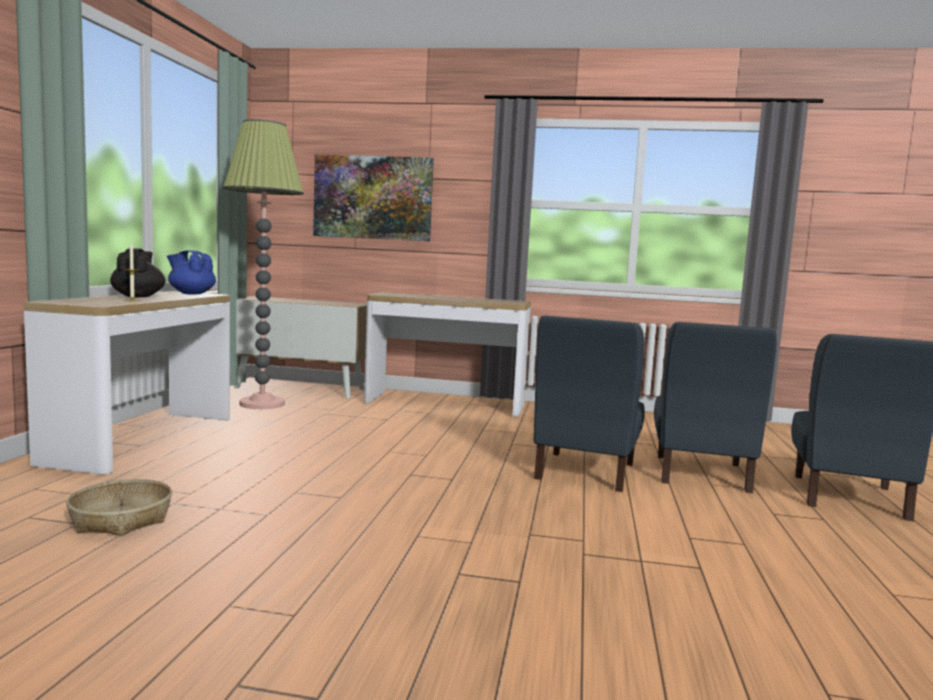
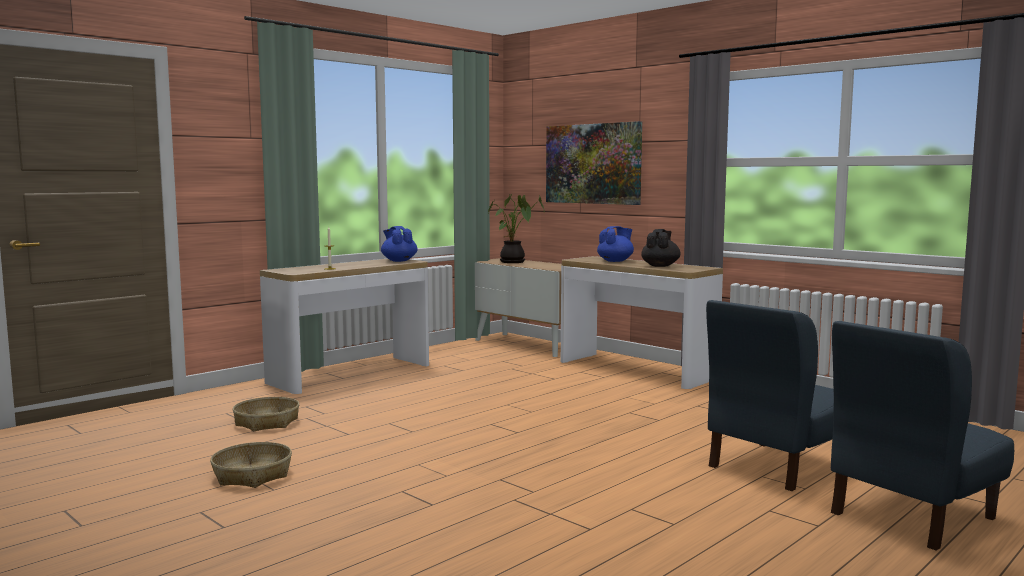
camera: 35 degrees right, 0 degrees up
black teapot [110,248,166,297] -> black teapot moved to [641,229,681,267]
floor lamp [223,119,304,409] -> none
blue chair [534,315,645,492] -> none
none -> basket [210,442,292,488]
none -> potted plant [488,194,545,263]
none -> blue teapot [597,226,634,262]

